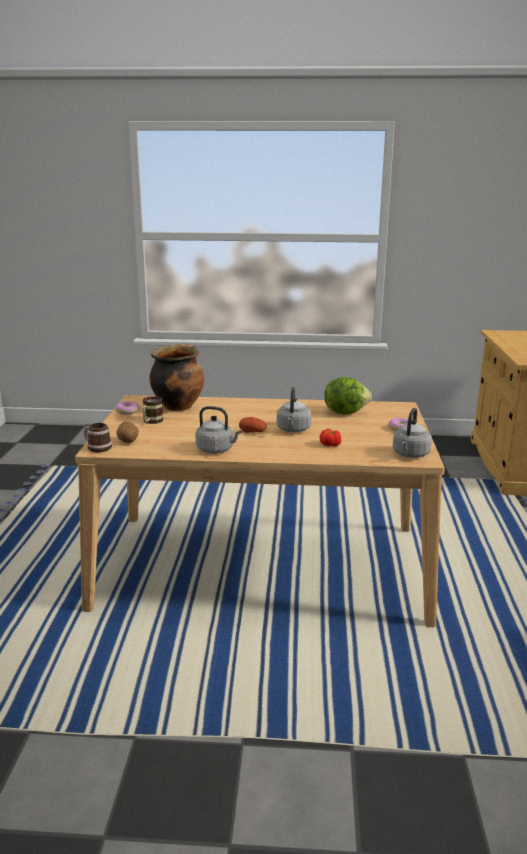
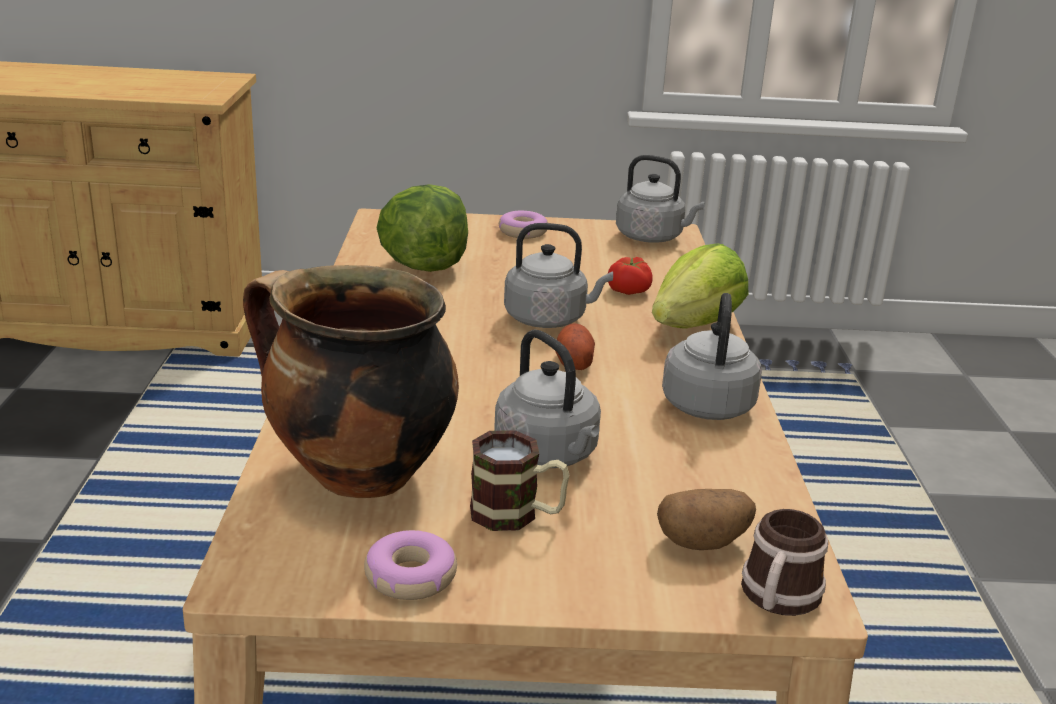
camera: 95 degrees left, 5 degrees up
none -> grey kettle [494,330,601,468]
none -> lettuce [652,244,748,329]

